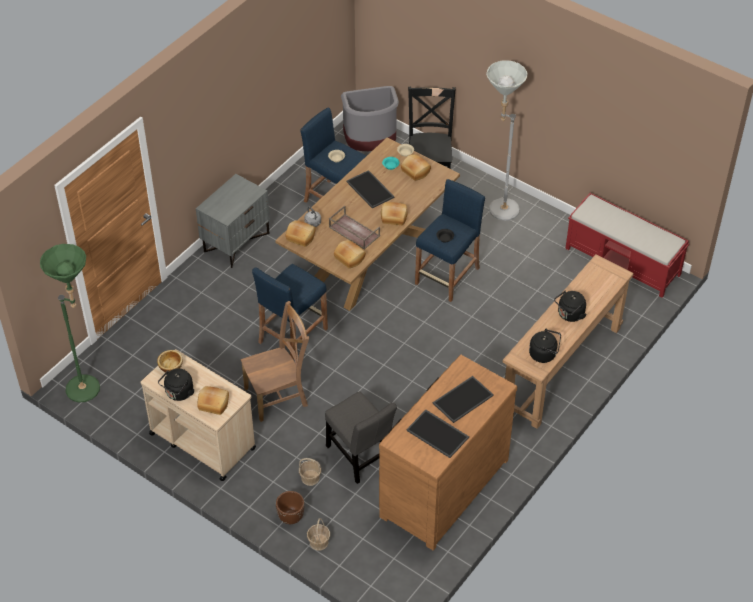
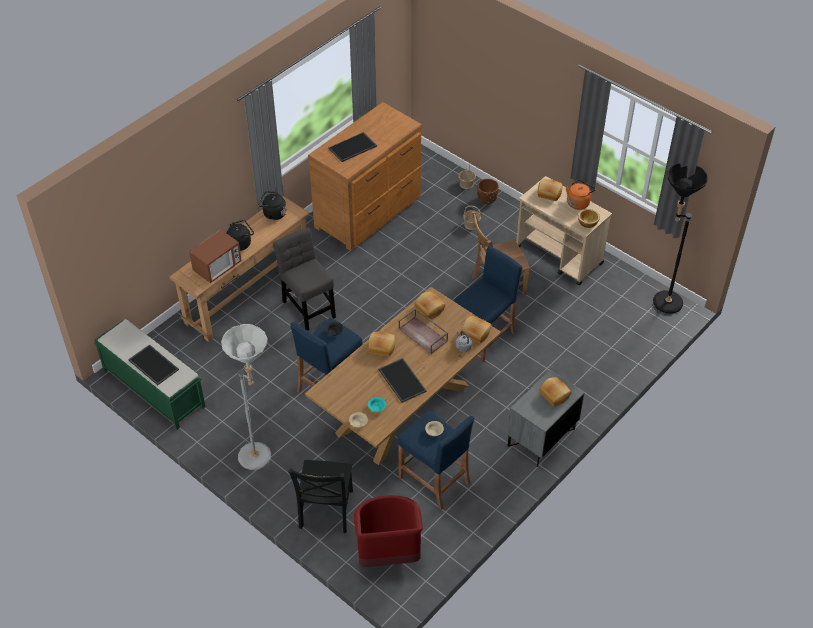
camera: 175 degrees left, 0 degrees up
green floor lamp [40,244,100,402] -> black floor lamp [653,163,708,314]
black kettle [158,368,194,401] -> orange kettle [566,179,596,210]
grey chair [325,391,397,484] -> grey chair moved to [273,228,336,331]
grey trash can [341,86,399,151] -> red trash can [354,495,423,567]
bread [401,154,431,181] -> bread moved to [539,377,572,406]
tray [406,410,469,458] -> tray moved to [128,344,179,385]
red bench [565,193,689,298] -> green bench [94,319,206,430]
none -> microwave [189,230,242,283]

